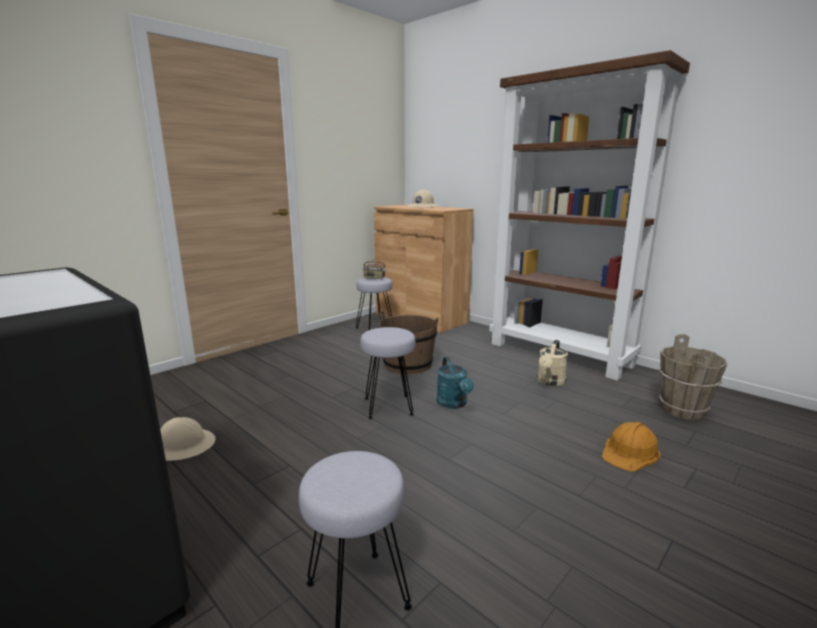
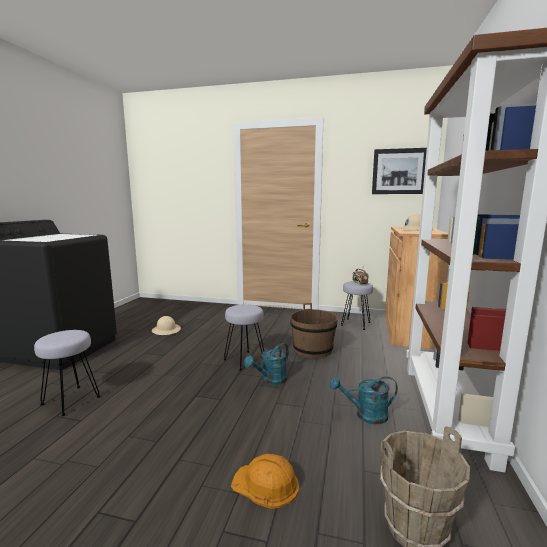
camera: 60 degrees right, 5 degrees down
beige watering can [537,340,568,386] -> turquoise watering can [330,376,398,424]
none -> picture [372,148,427,194]

